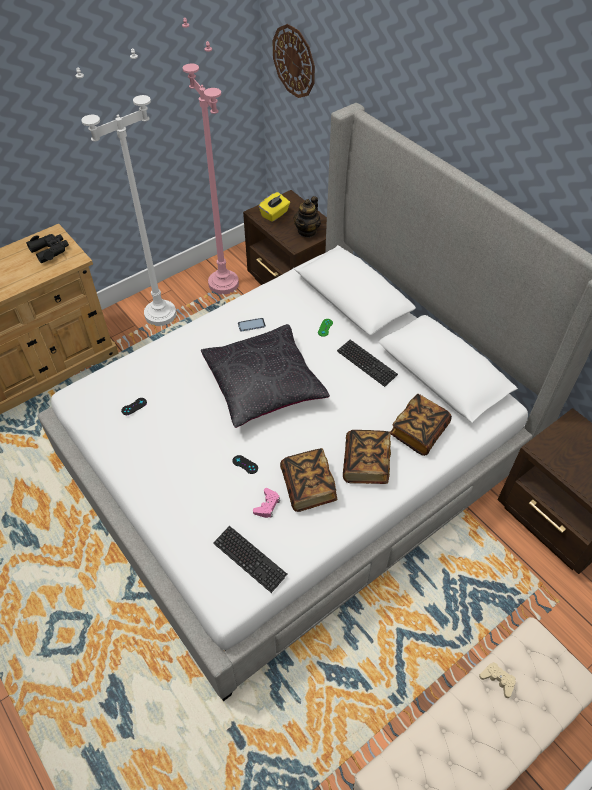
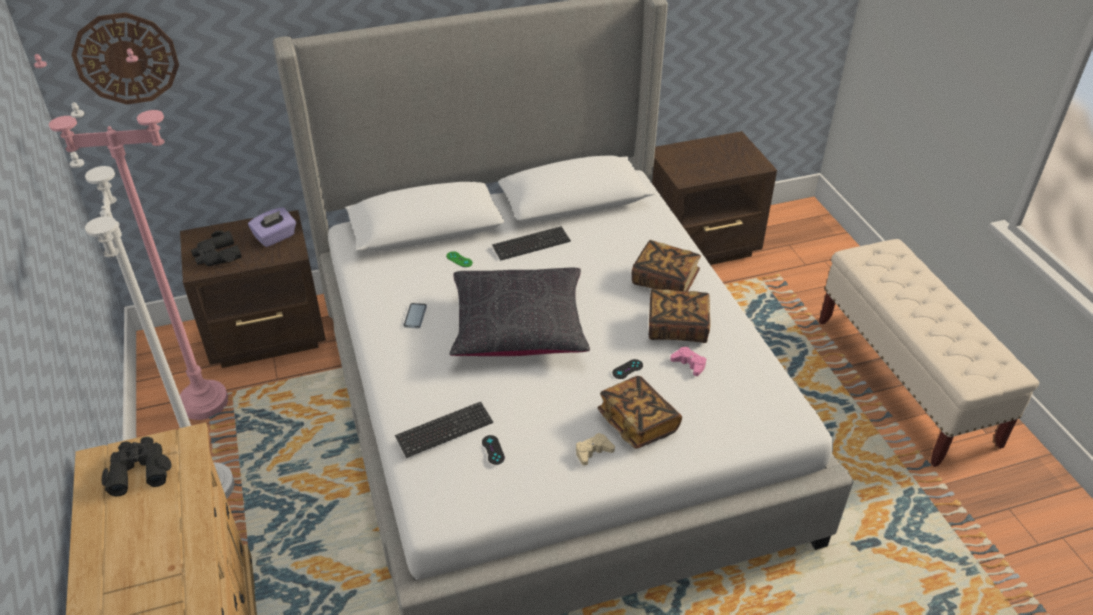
camera: 70 degrees left, 10 degrees down
keyboard [213,526,288,593] -> keyboard moved to [395,402,493,458]
yellow tissue box [259,192,290,222] -> black binoculars [191,231,242,266]
teapot [294,196,321,238] -> purple tissue box [248,207,296,247]
book [390,394,452,456] -> book moved to [598,376,682,449]
beige game controller [479,662,516,698] -> beige game controller moved to [576,433,615,466]

